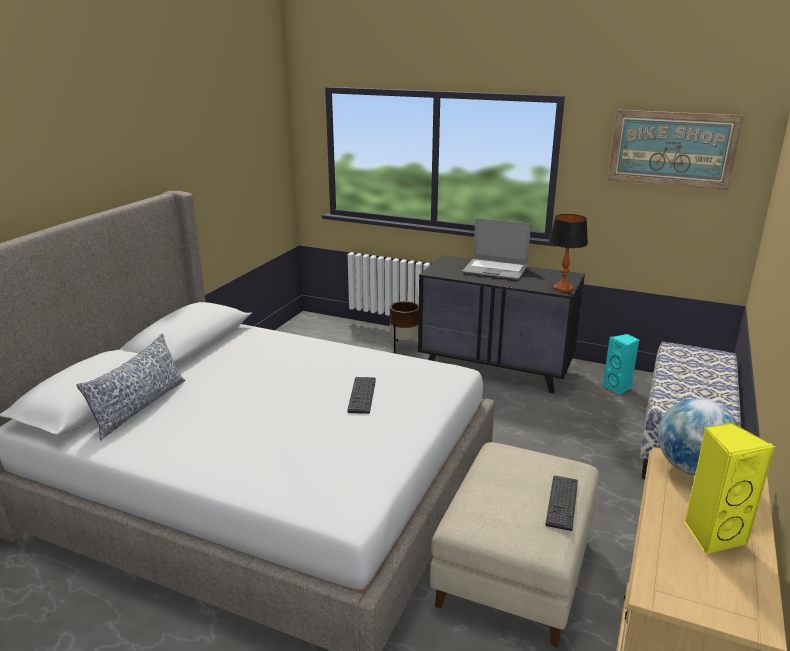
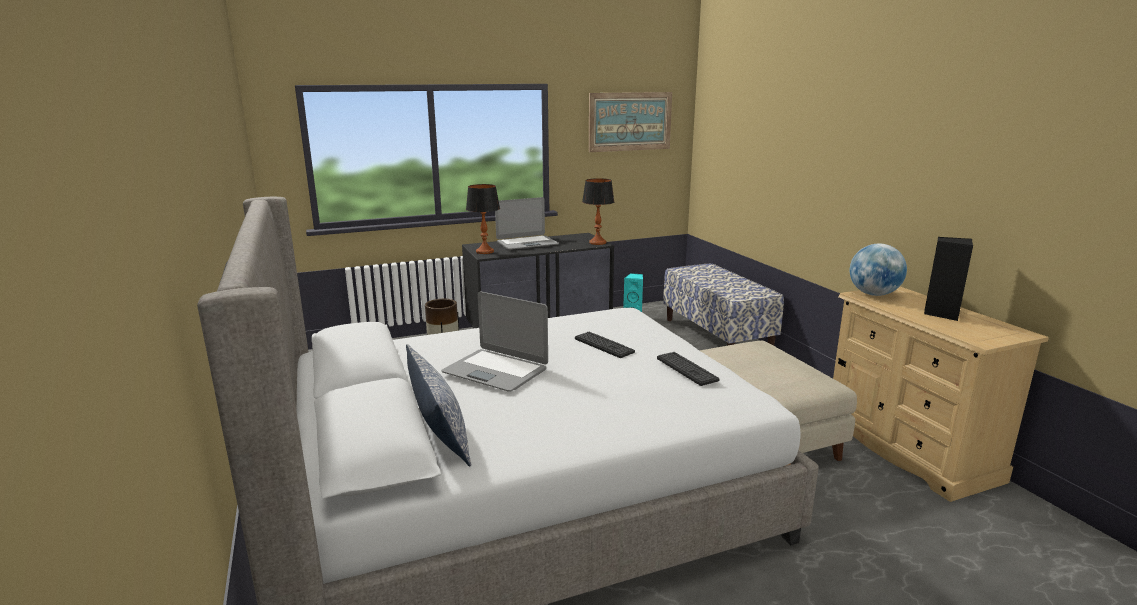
camera: 45 degrees left, 5 degrees down
keyboard [546,476,578,531] -> keyboard moved to [657,352,720,386]
yellow speaker [684,422,775,554] -> black speaker [924,237,973,321]
none -> laptop [441,292,548,392]
none -> table lamp [466,184,500,254]

